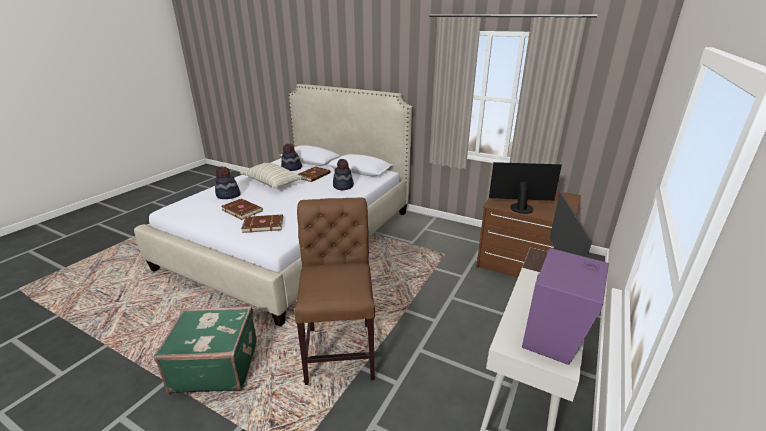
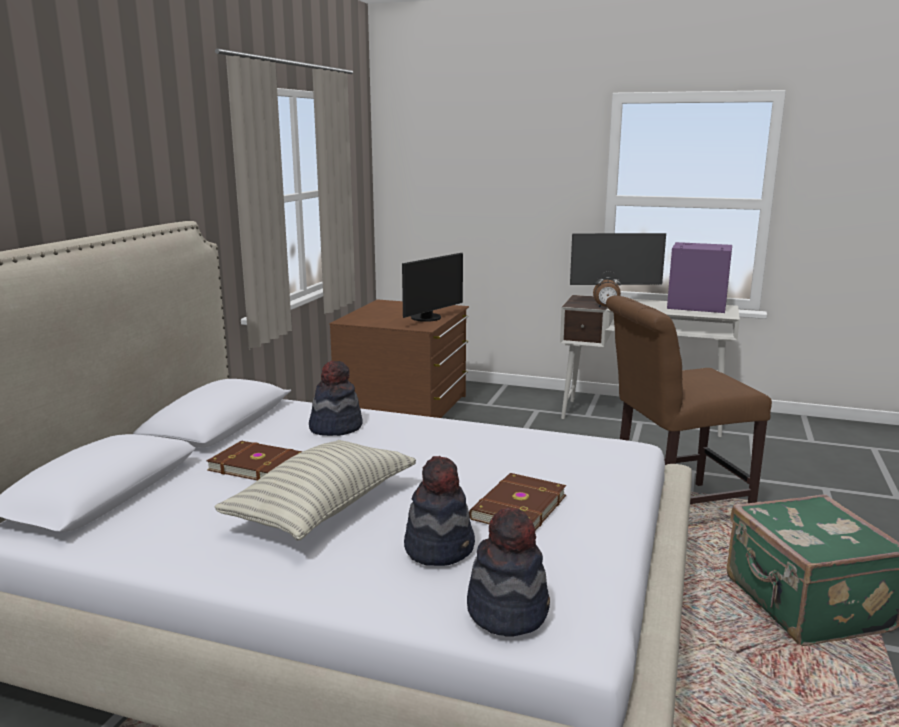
camera: 100 degrees left, 10 degrees down
brown book [241,214,283,233] -> none
hat [281,144,302,171] -> hat moved to [467,507,550,637]
monitor [489,162,562,214] -> monitor turned 135 degrees counterclockwise [402,253,463,322]
none -> alarm clock [593,272,621,307]

